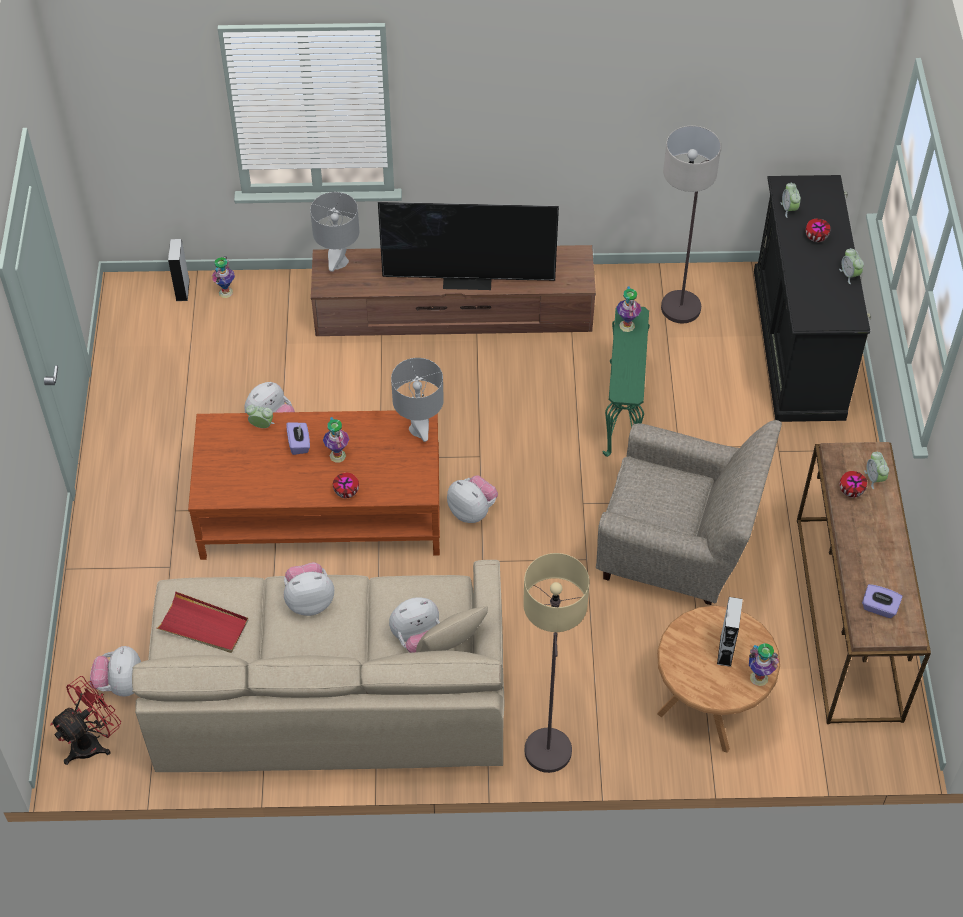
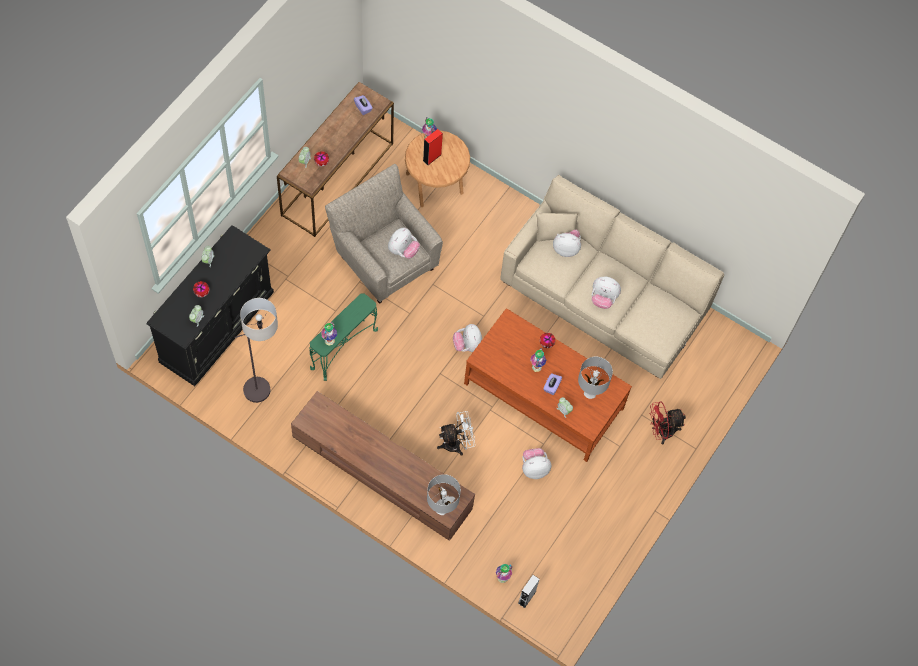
camera: 150 degrees left, 10 degrees up
red fan [50,676,121,765] -> red fan moved to [649,401,686,445]
plush toy [90,646,141,697] -> plush toy moved to [388,228,420,259]
red tray [157,591,248,653] -> none
television [378,202,559,290] -> none
grey table lamp [391,358,444,442] -> grey table lamp moved to [578,357,613,399]
beige floor lamp [523,553,589,773] -> none
grey speaker [717,597,743,667] -> red speaker [423,129,443,165]
none -> white fan [437,411,475,456]

